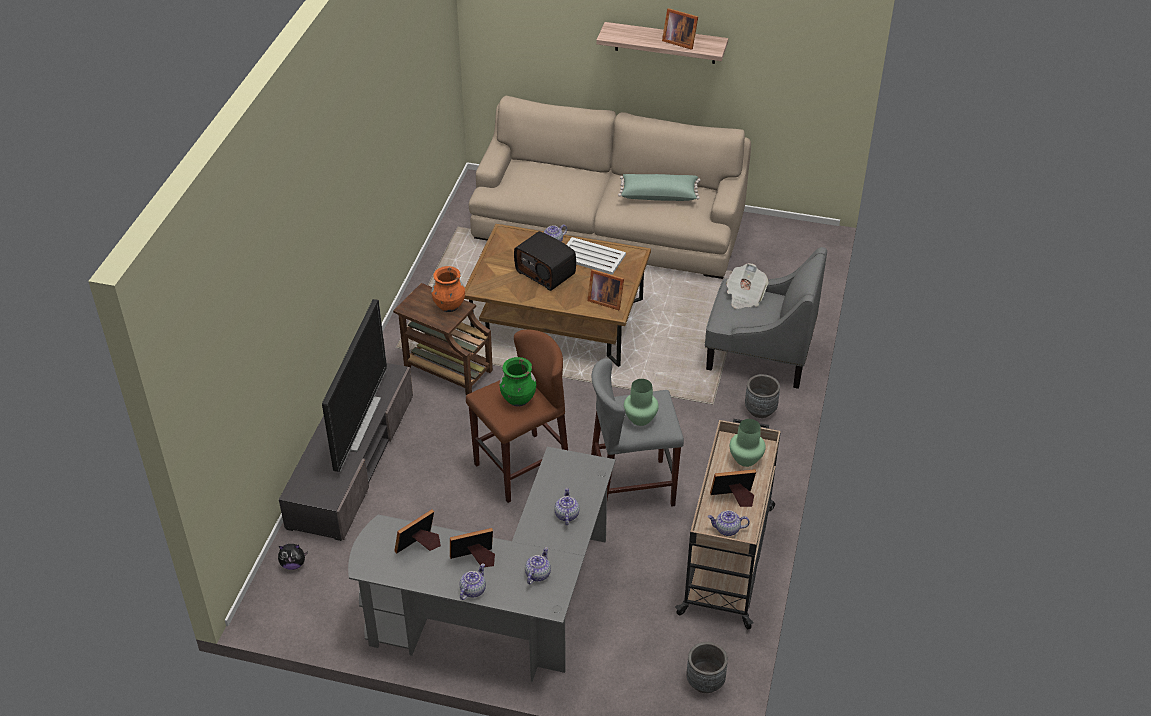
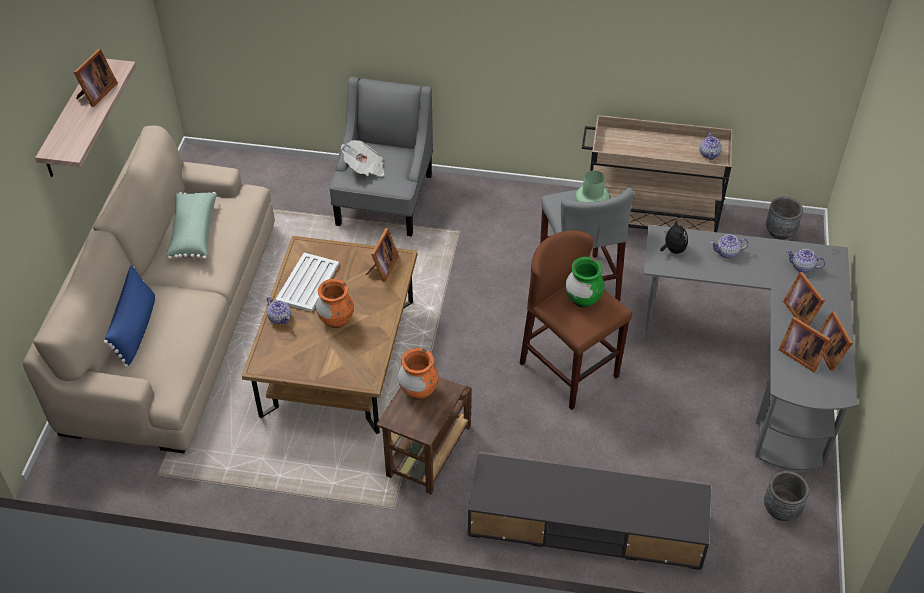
camera: 95 degrees left, 5 degrees up
plush toy [278,544,308,570] -> plush toy moved to [660,220,688,254]
television [322,299,387,472] -> none
teapot [460,563,486,600] -> none
radio [514,231,576,291] -> orange vase [316,279,354,328]
picture frame [710,469,756,507] -> picture frame moved to [818,311,853,371]
green vase [729,419,766,467] -> none
grey planter [745,374,780,418] -> grey planter moved to [764,471,809,521]
none -> blue pillow [103,265,155,368]

